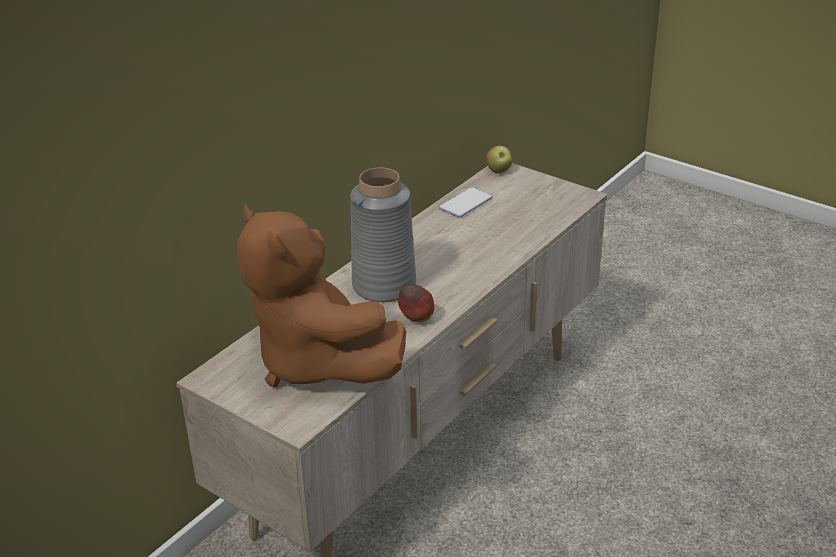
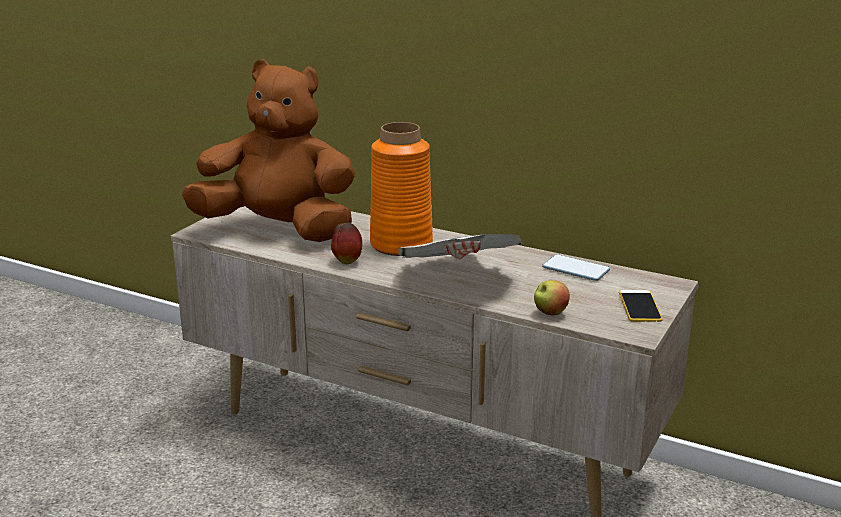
camera: 80 degrees right, 10 degrees down
brown plush toy [237,204,406,387] -> brown plush toy turned 60 degrees clockwise [182,59,355,242]
grey vase [350,168,416,302] -> orange vase [370,122,433,256]
apple [486,146,512,173] -> apple moved to [534,280,570,316]
none -> newspaper [398,234,522,259]
none -> phone [619,290,663,322]

